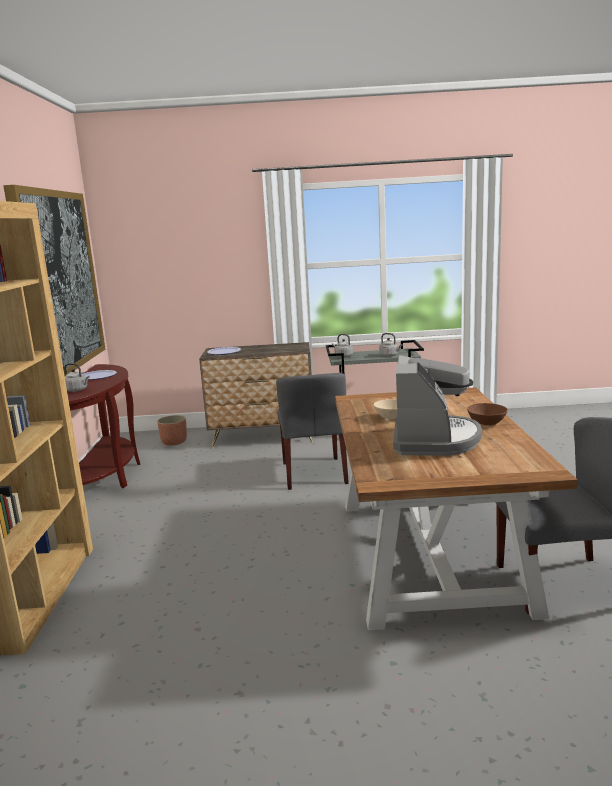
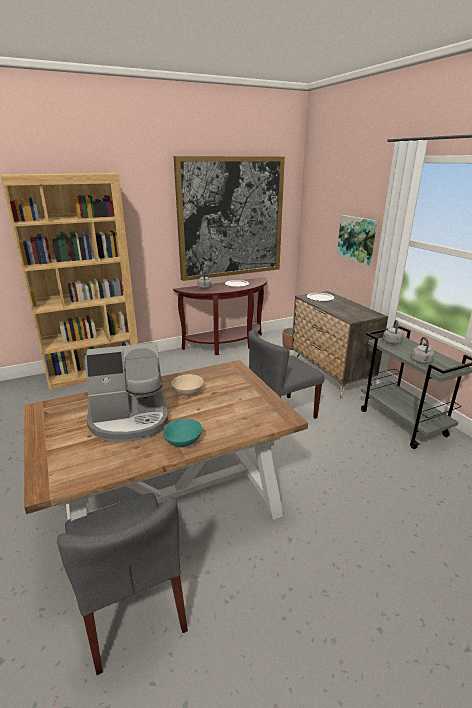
camera: 65 degrees right, 10 degrees up
brown bowl [467,403,508,425] -> turquoise bowl [163,418,202,447]
none -> picture [337,215,377,265]

